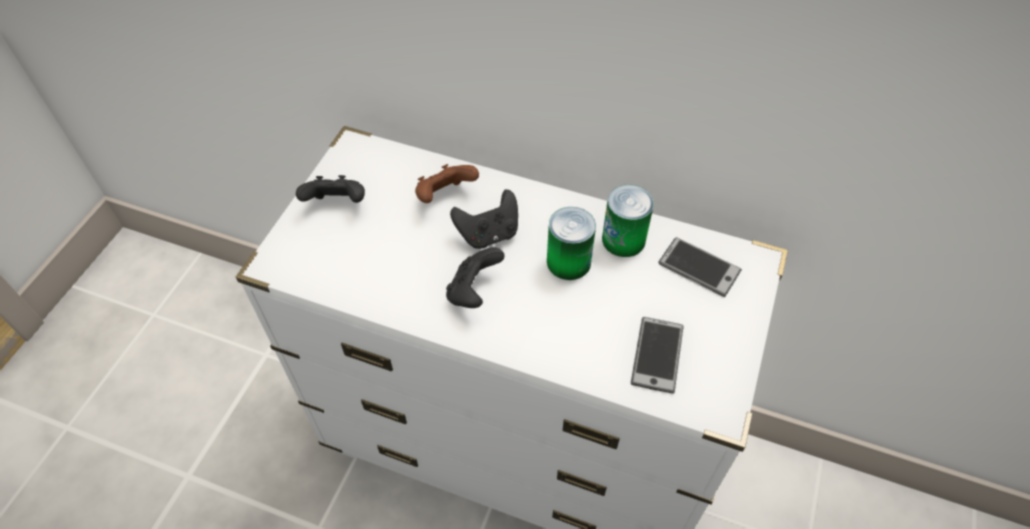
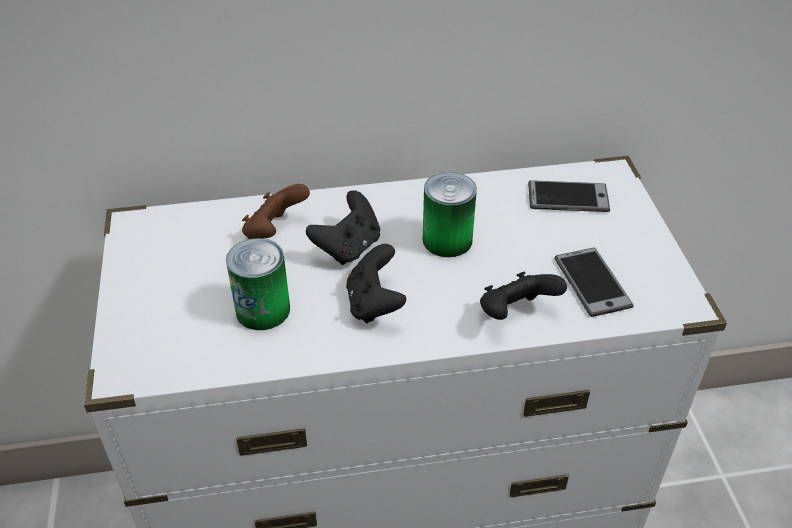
camera: 30 degrees left, 10 degrees down
black game controller [296,175,365,203] -> black game controller moved to [480,272,567,320]
can [602,185,654,257] -> can moved to [226,238,290,330]

